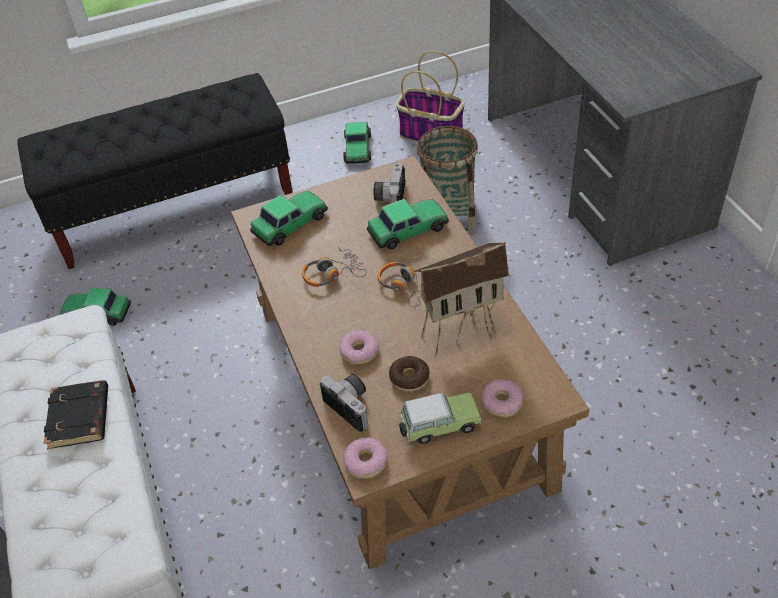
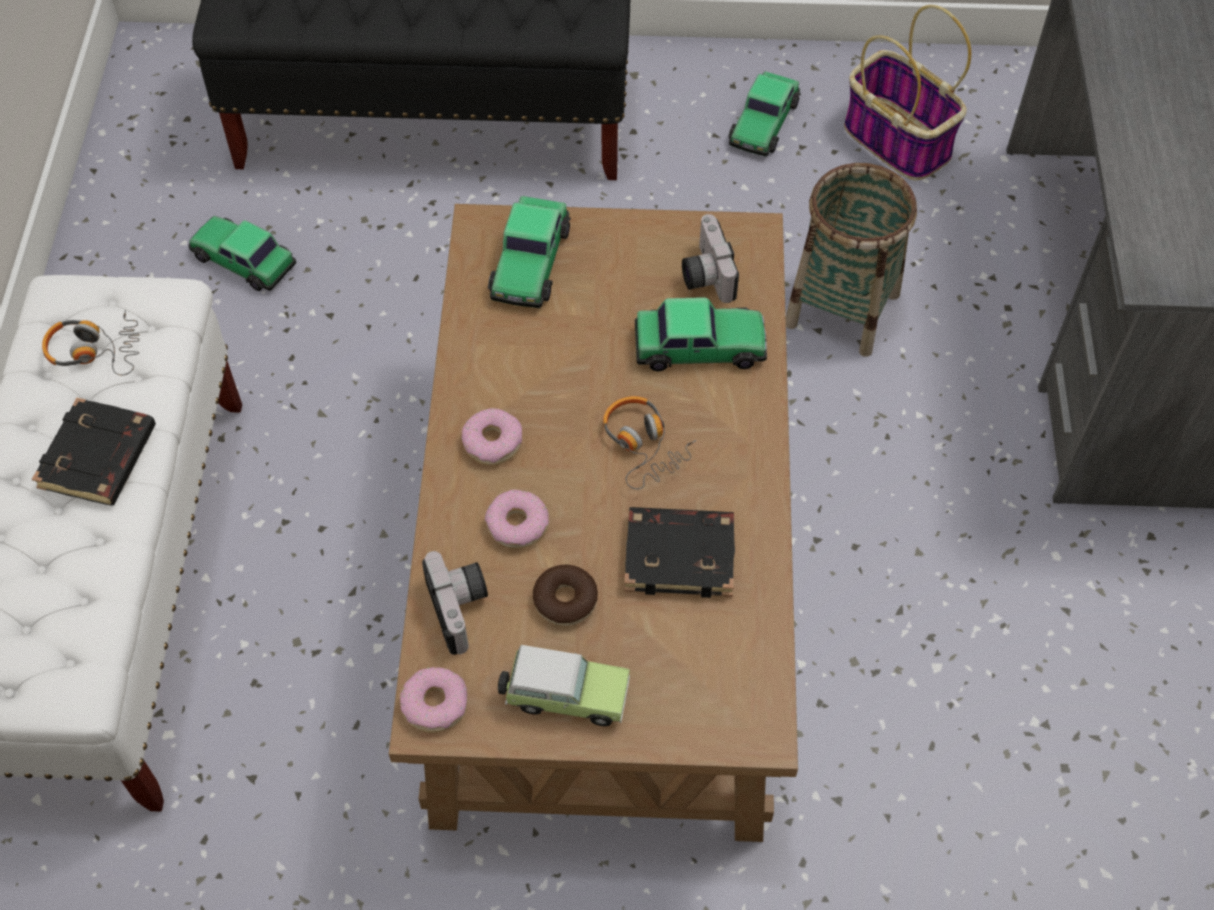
camera: 20 degrees right, 10 degrees up
toy car [250,191,328,246] -> toy car turned 120 degrees clockwise [488,196,571,308]
headphones [302,247,367,287] -> headphones moved to [42,310,140,376]
camera [374,162,405,204] -> camera turned 45 degrees counterclockwise [682,214,739,303]
toy house [414,242,509,358] -> black book [624,507,735,598]
donut [482,379,523,417] -> donut moved to [462,408,522,465]

